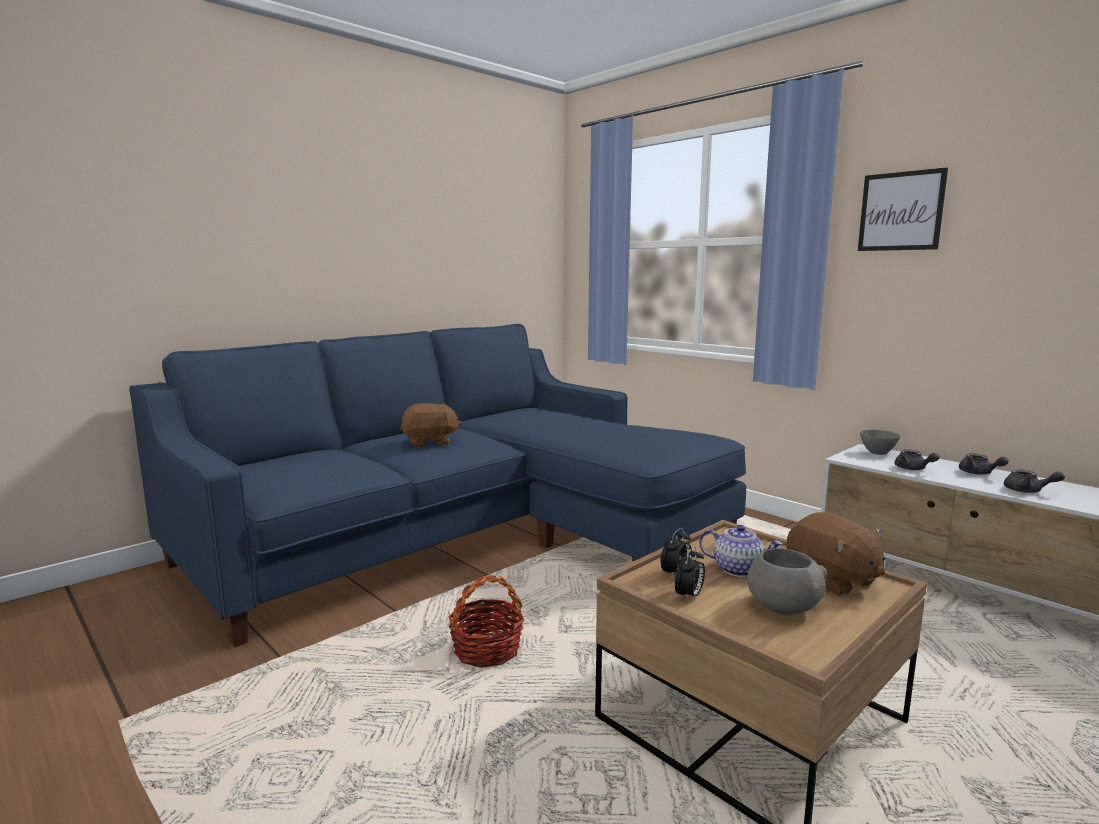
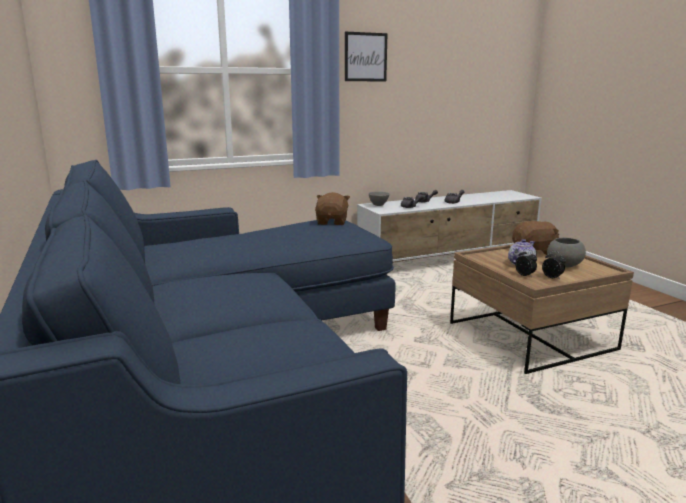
camera: 70 degrees left, 5 degrees up
brown plush toy [400,403,462,447] -> brown plush toy moved to [315,192,350,225]
basket [448,575,524,668] -> none

